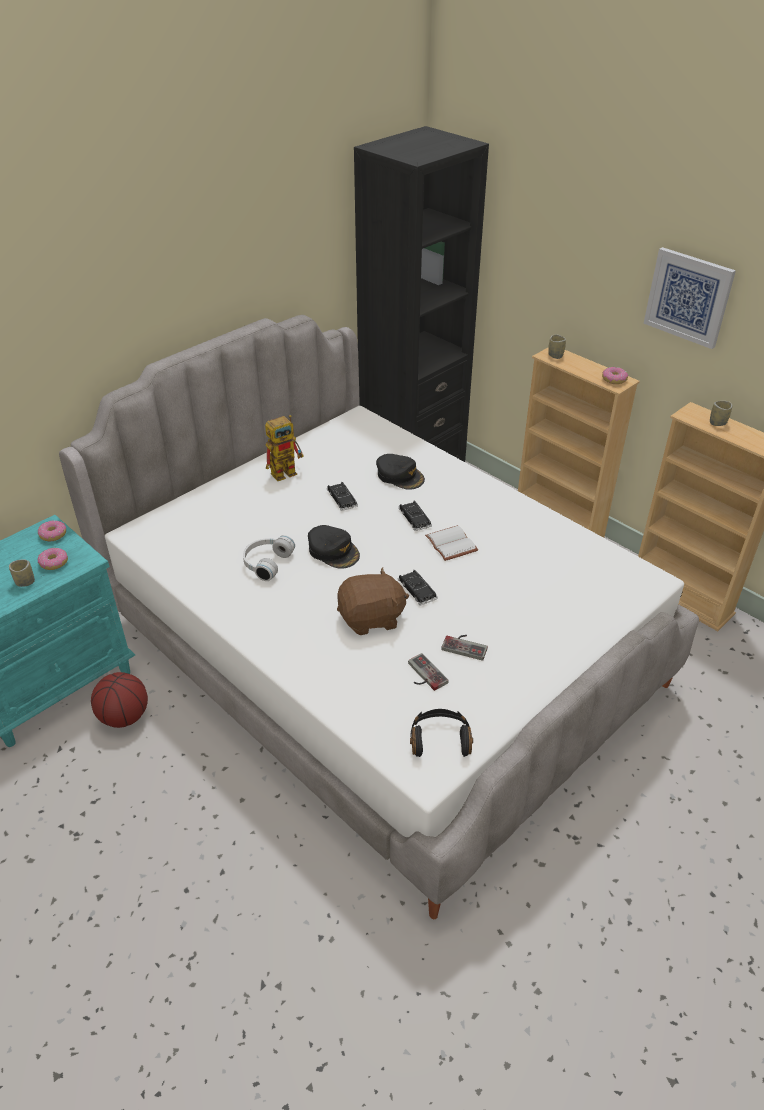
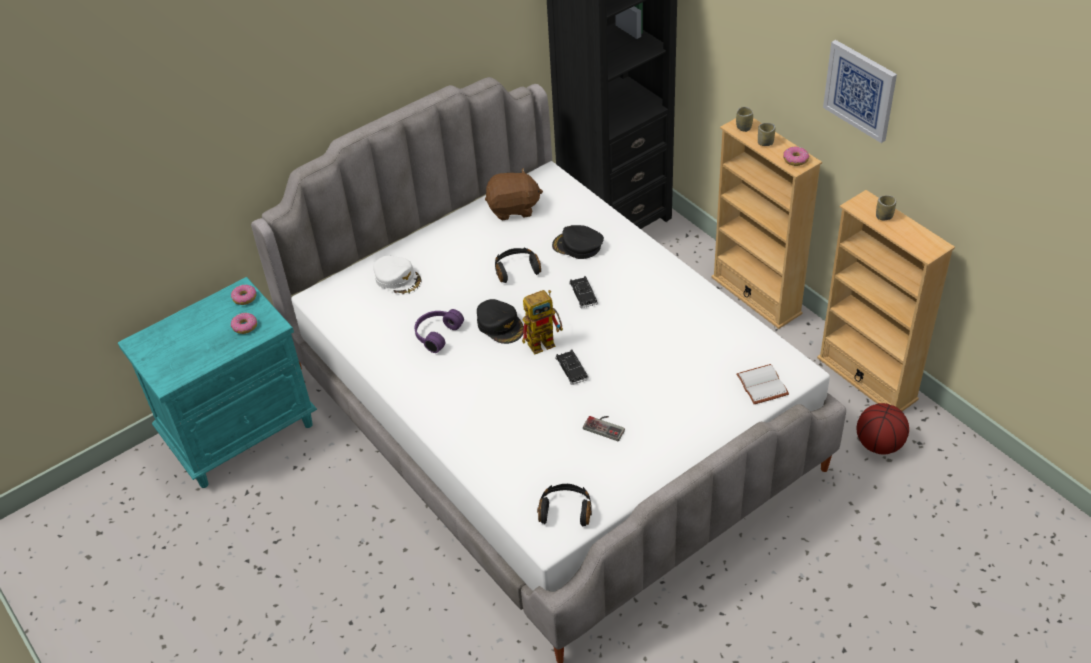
camera: 10 degrees right, 5 degrees up
cup [9,559,35,587] -> cup moved to [758,123,776,146]
basketball [91,672,148,728] -> basketball moved to [857,403,909,455]
white headphones [243,535,295,581] -> purple headphones [414,309,464,353]
toy robot [265,415,304,481] -> toy robot moved to [522,290,563,354]
black toy car [327,482,358,511] -> black headphones [495,247,541,283]
brown plush toy [337,567,409,635] -> brown plush toy moved to [485,168,543,220]
black cap [376,454,425,490] -> black cap turned 150 degrees clockwise [552,225,604,259]
game controller [408,653,449,691] -> none
white book [425,525,478,561] -> white book moved to [736,364,789,404]
none -> white cap [373,255,422,295]

